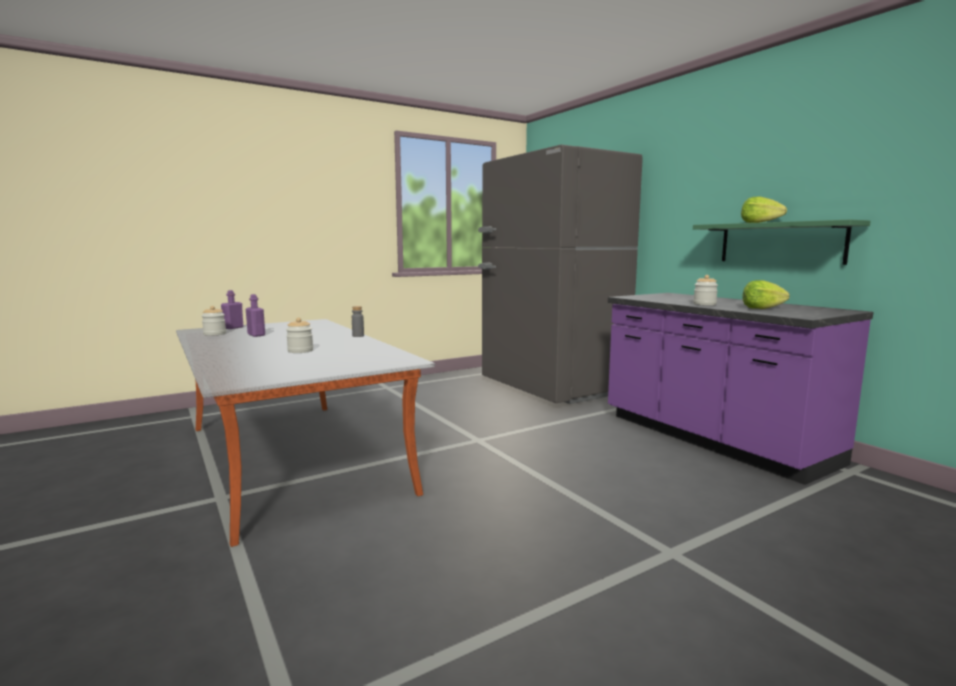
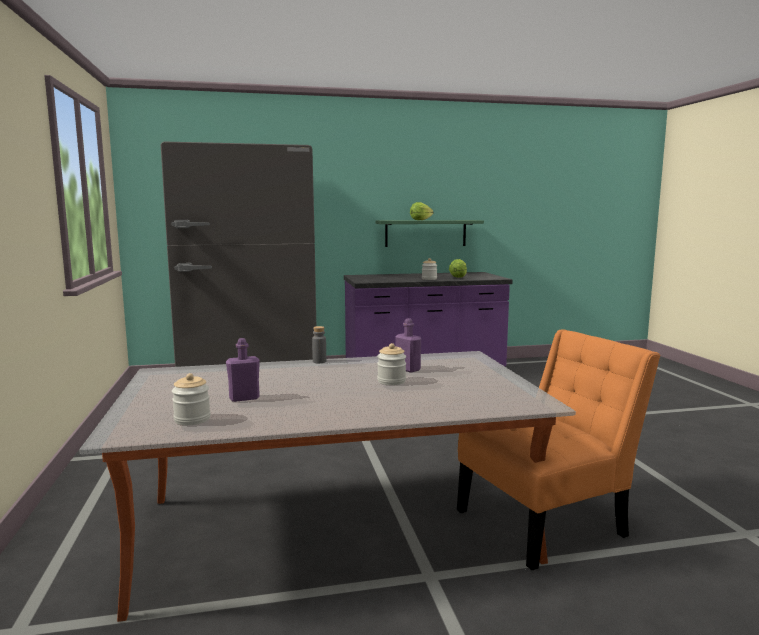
camera: 70 degrees left, 0 degrees up
purple bottle [221,290,243,329] -> purple bottle moved to [395,318,421,372]
none -> orange chair [457,330,661,570]

